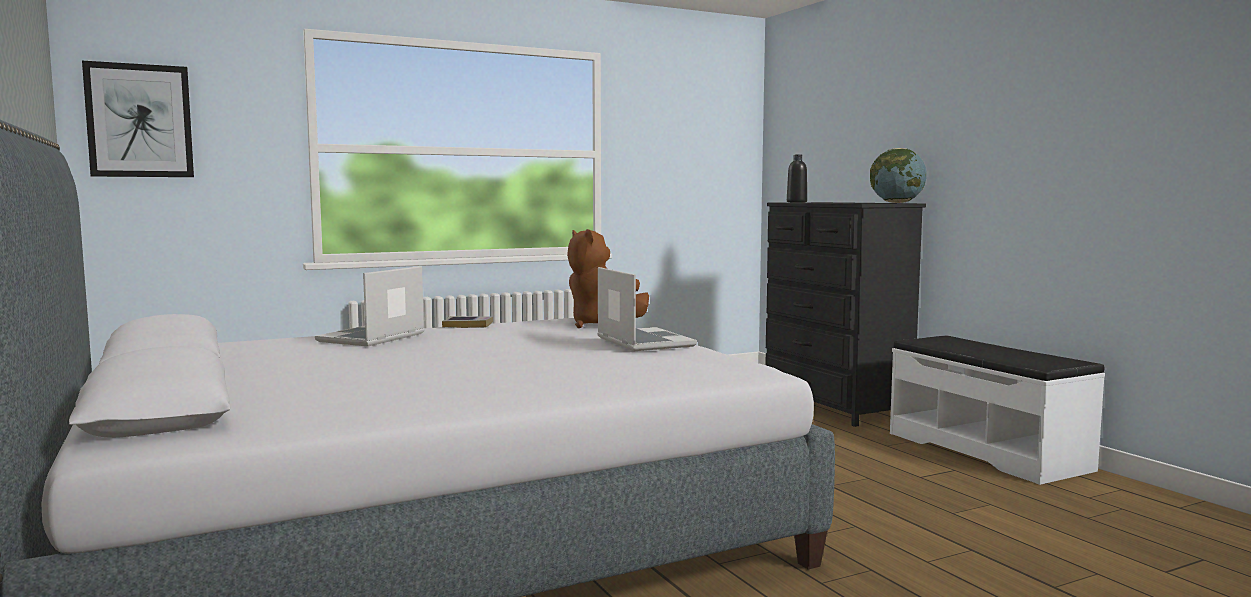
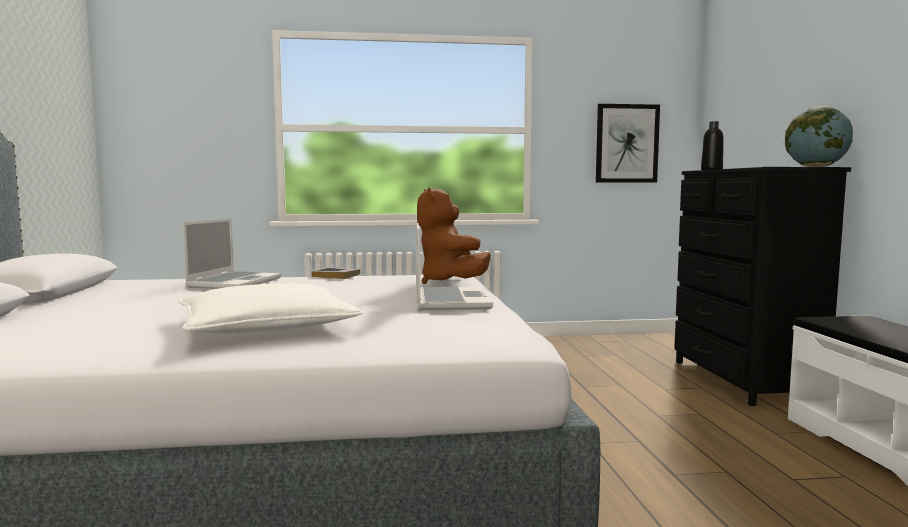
camera: 20 degrees right, 0 degrees up
picture [82,61,194,177] -> picture moved to [596,104,660,183]
laptop [315,266,425,347] -> laptop turned 150 degrees clockwise [183,218,281,289]
none -> white pillow [179,283,364,333]

